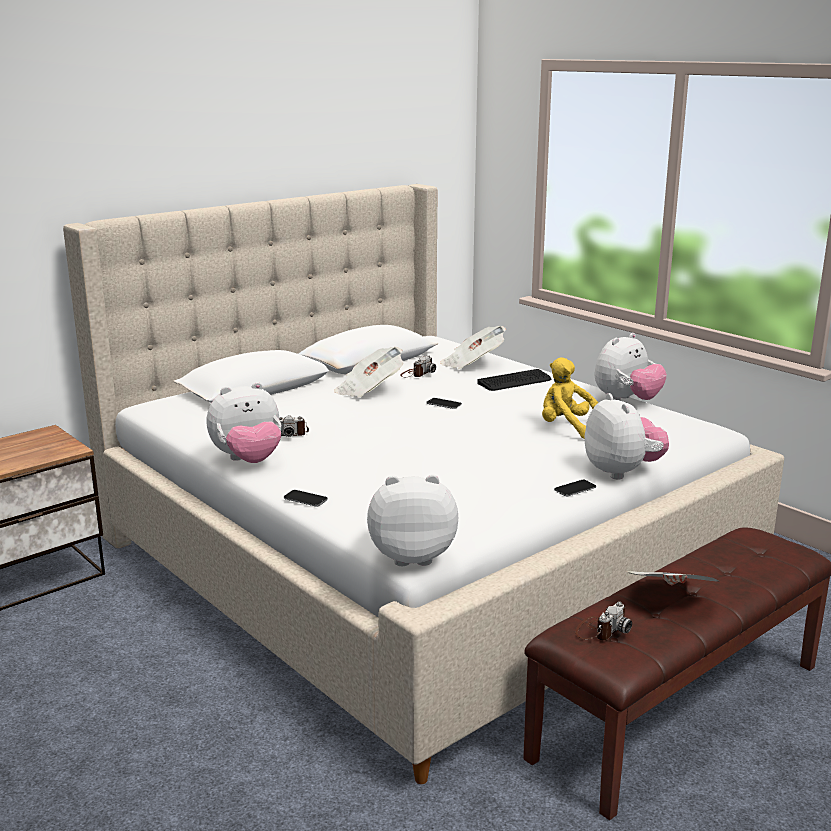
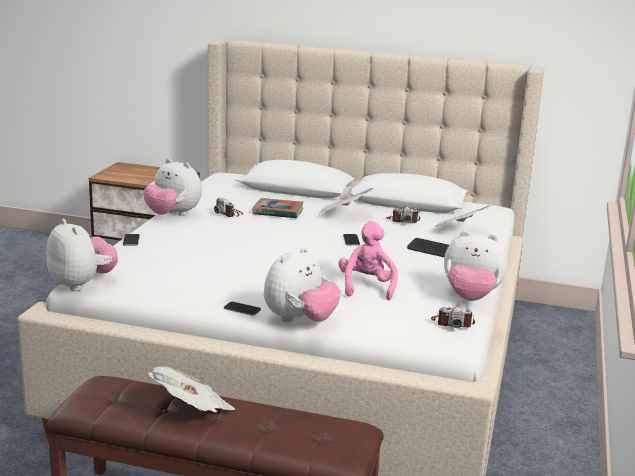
camera: 55 degrees right, 0 degrees up
yellow plush toy [542,357,598,439] -> pink plush toy [338,221,398,300]
camera [575,602,632,640] -> camera moved to [431,306,475,328]
none -> book [252,198,304,219]

